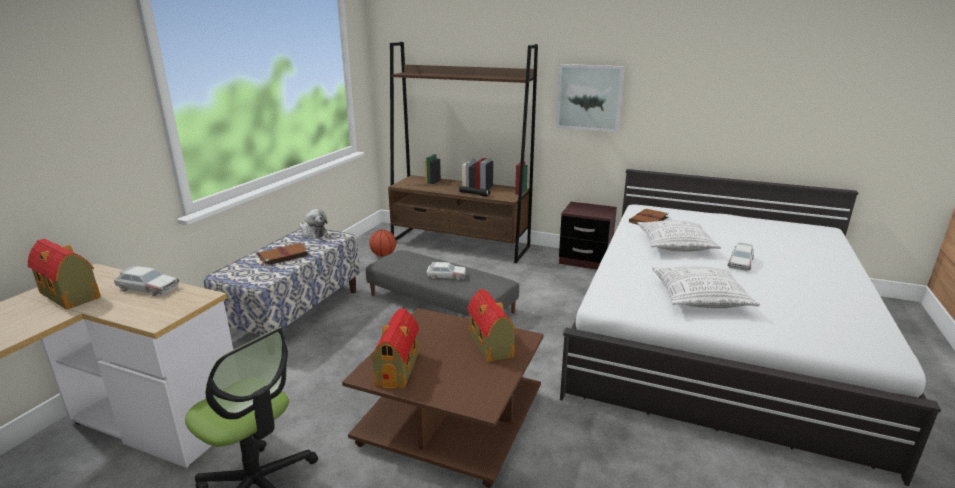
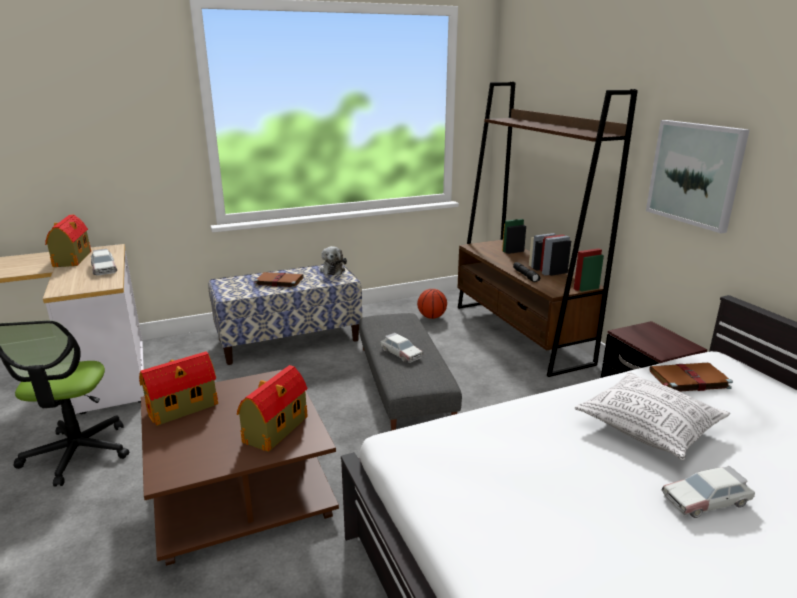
camera: 45 degrees right, 0 degrees up
pillow [652,266,760,308] -> none

